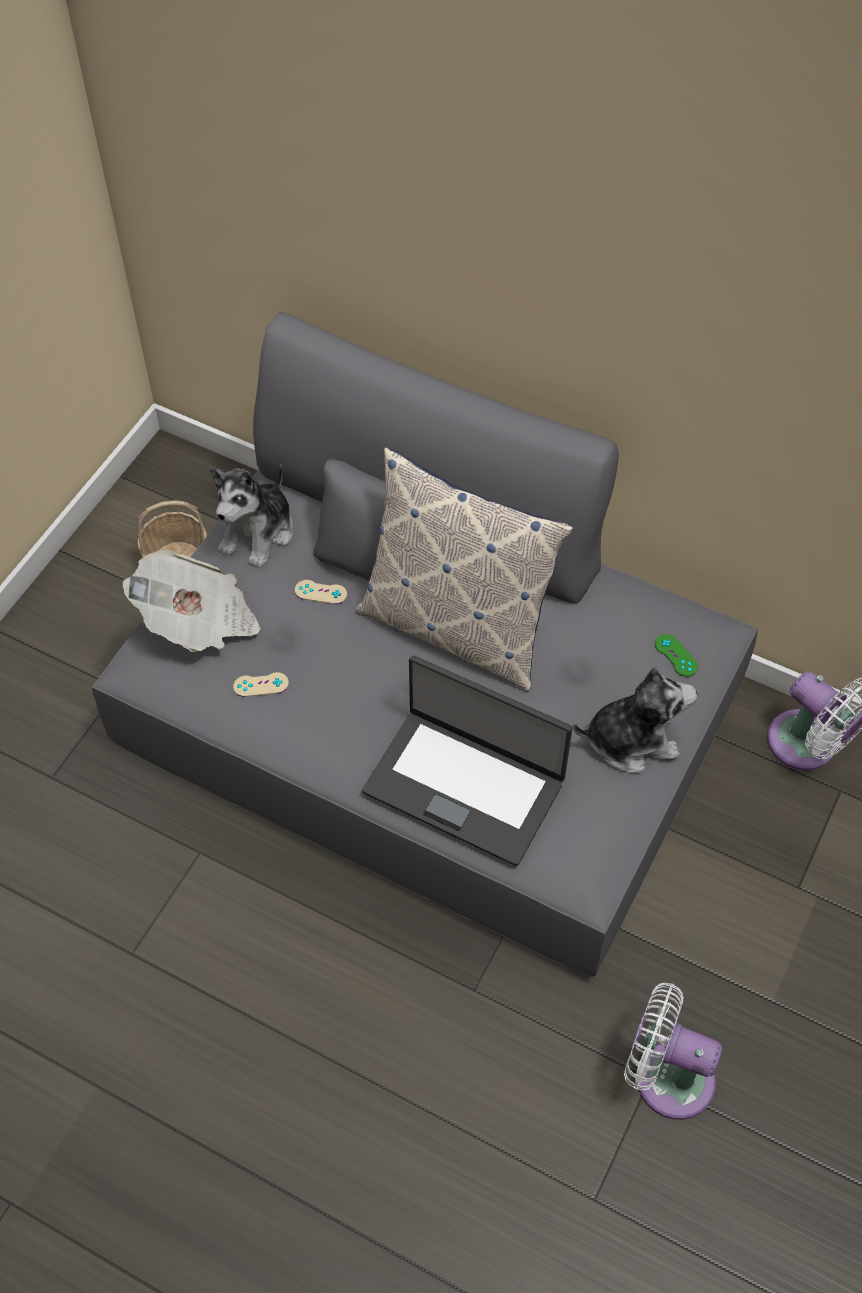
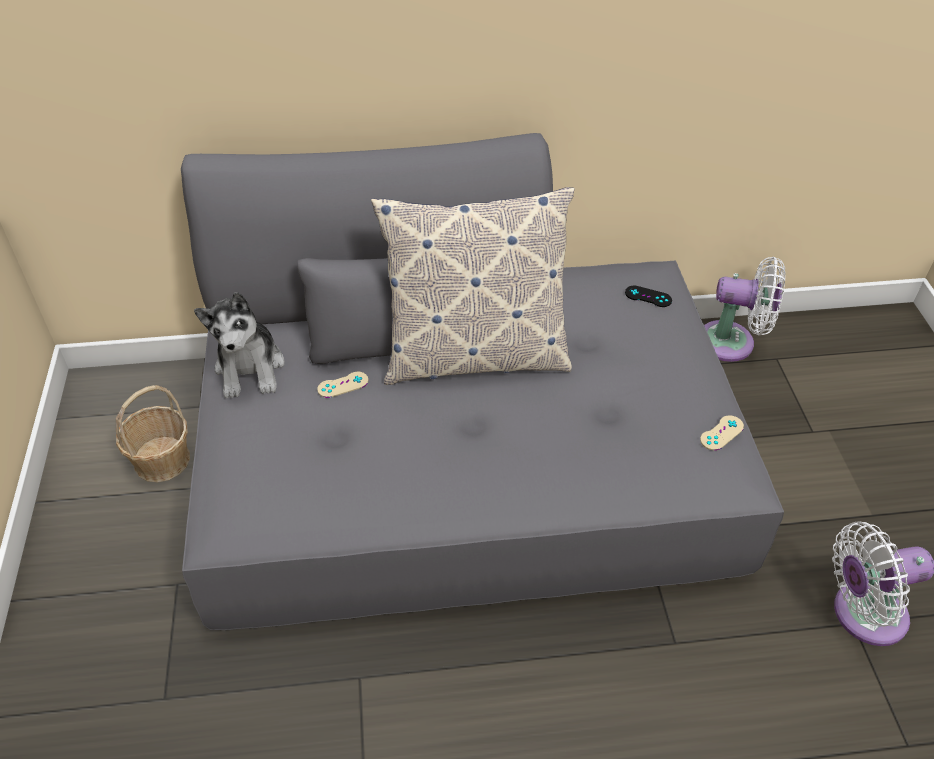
camera: 35 degrees left, 10 degrees down
newspaper [123,550,261,652] -> none
beige game controller [233,672,289,697] -> beige game controller moved to [700,415,744,450]
laptop [362,655,572,866] -> none
plush toy [573,667,697,772] -> none
green game controller [655,634,698,677] -> black game controller [625,286,672,307]

